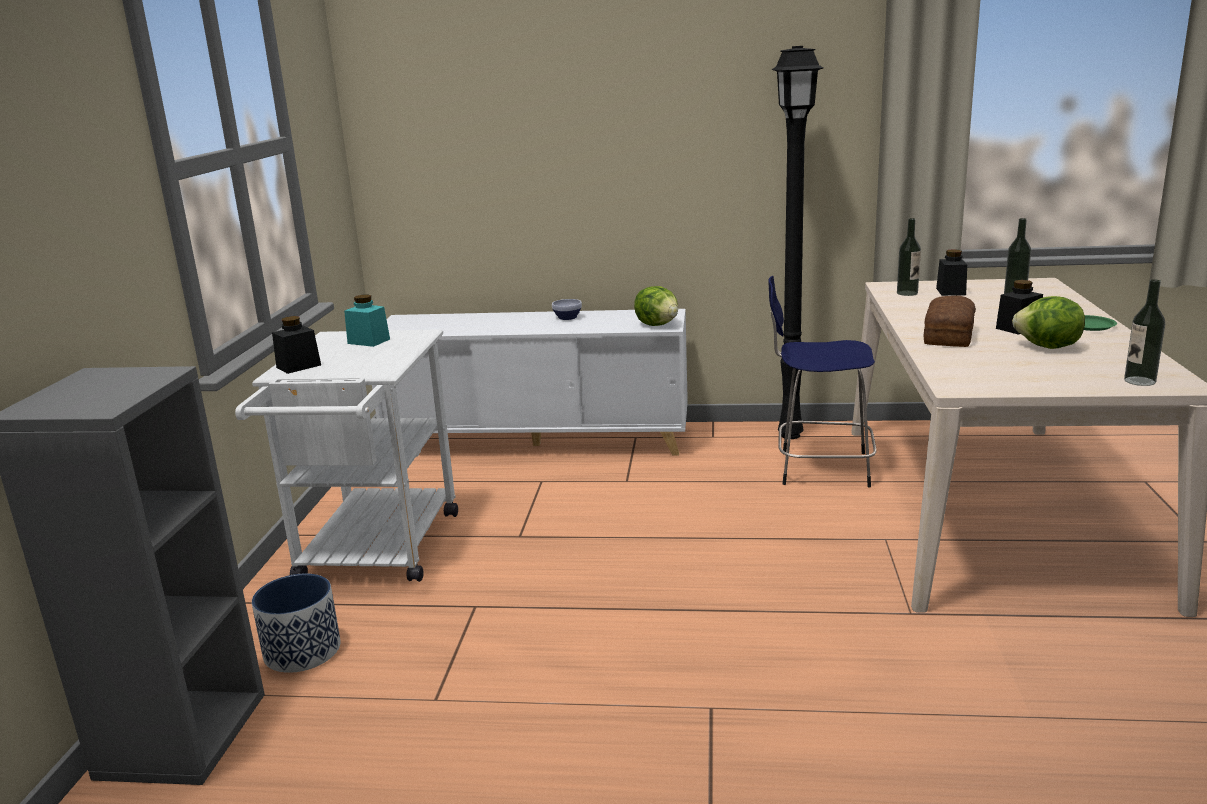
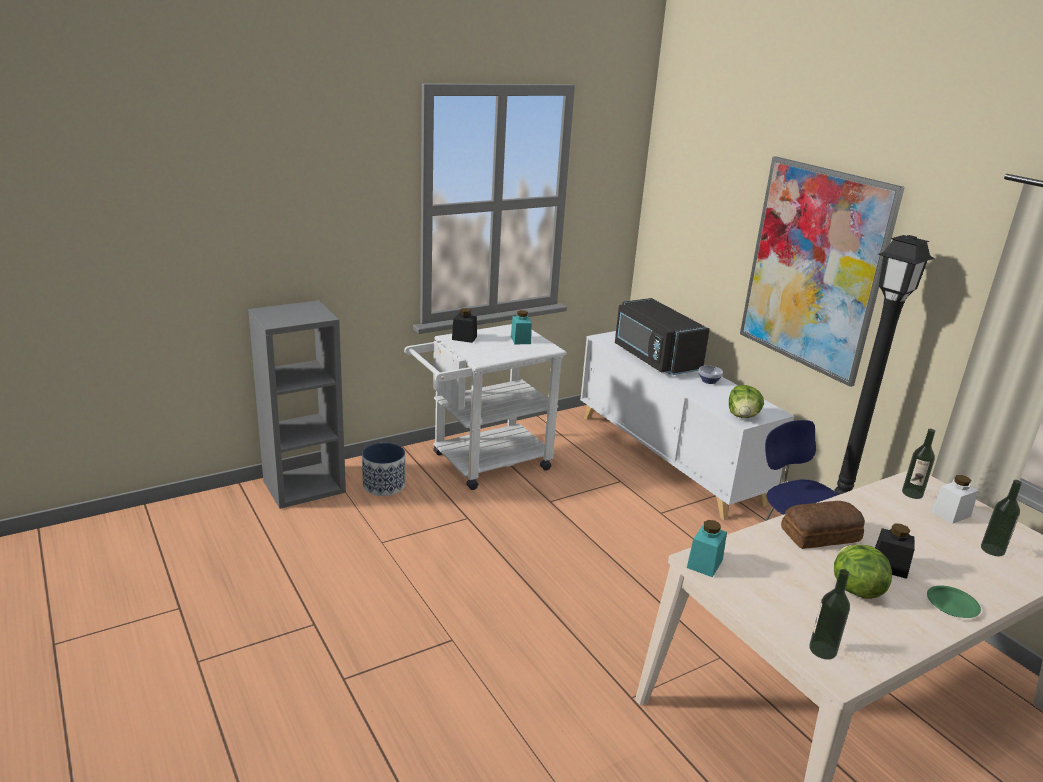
camera: 50 degrees right, 5 degrees up
black jar [936,249,967,296] -> white jar [932,475,978,524]
none -> black microwave [615,298,710,375]
none -> turquoise jar [687,520,727,577]
none -> picture [740,157,905,387]

